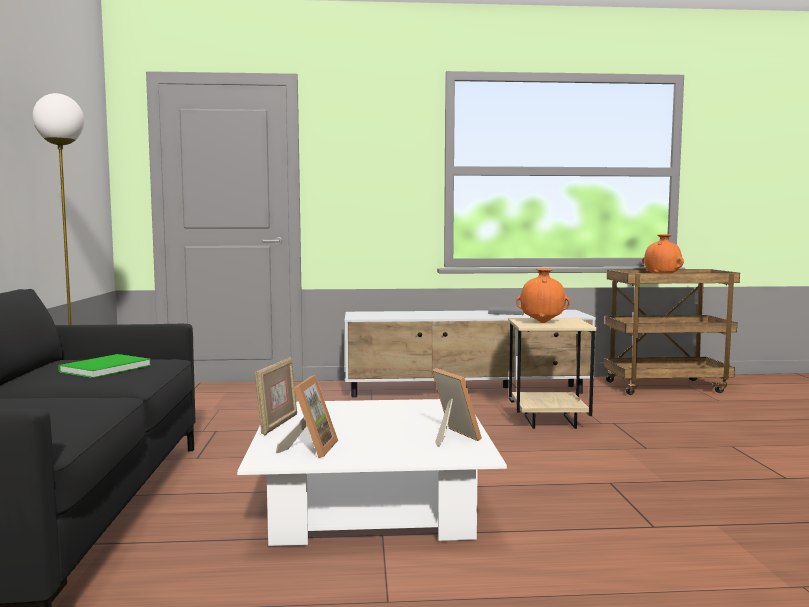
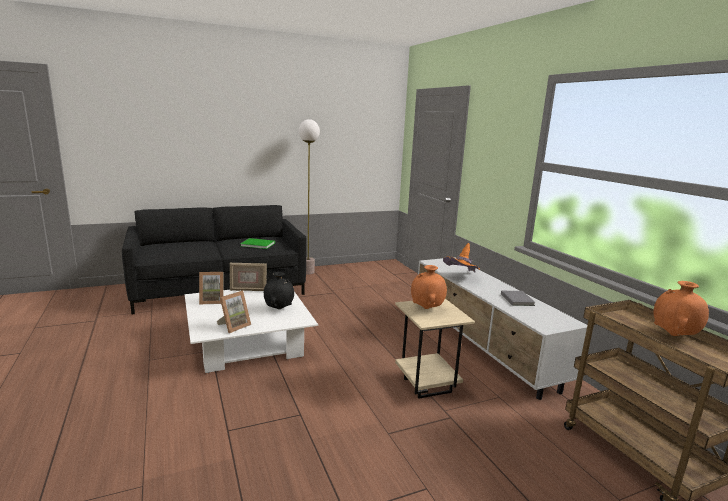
camera: 70 degrees right, 10 degrees up
none -> black vase [264,272,294,309]
none -> orange hat [443,243,480,273]

